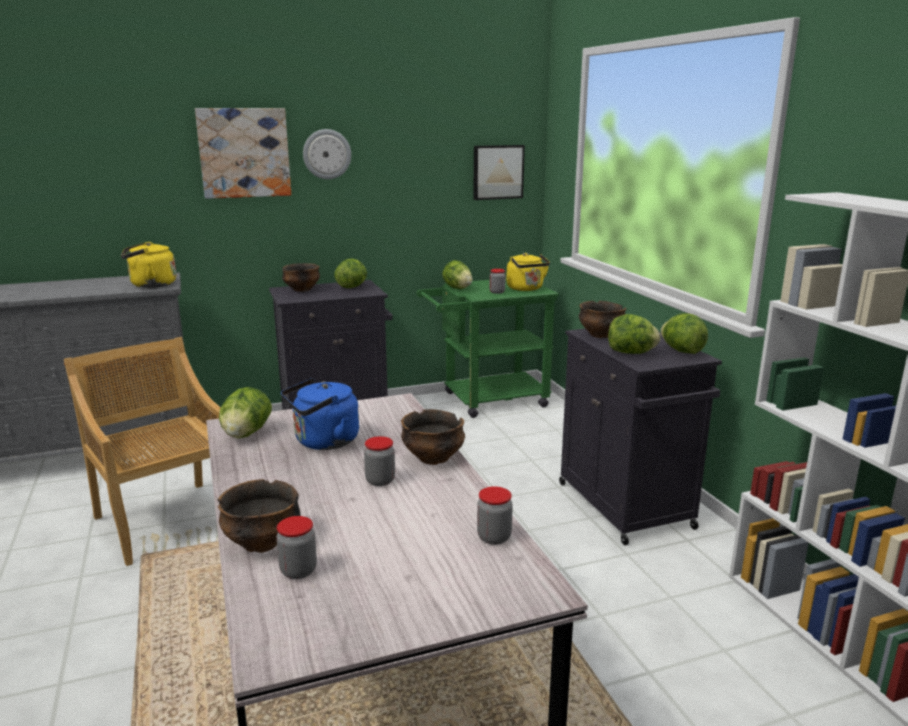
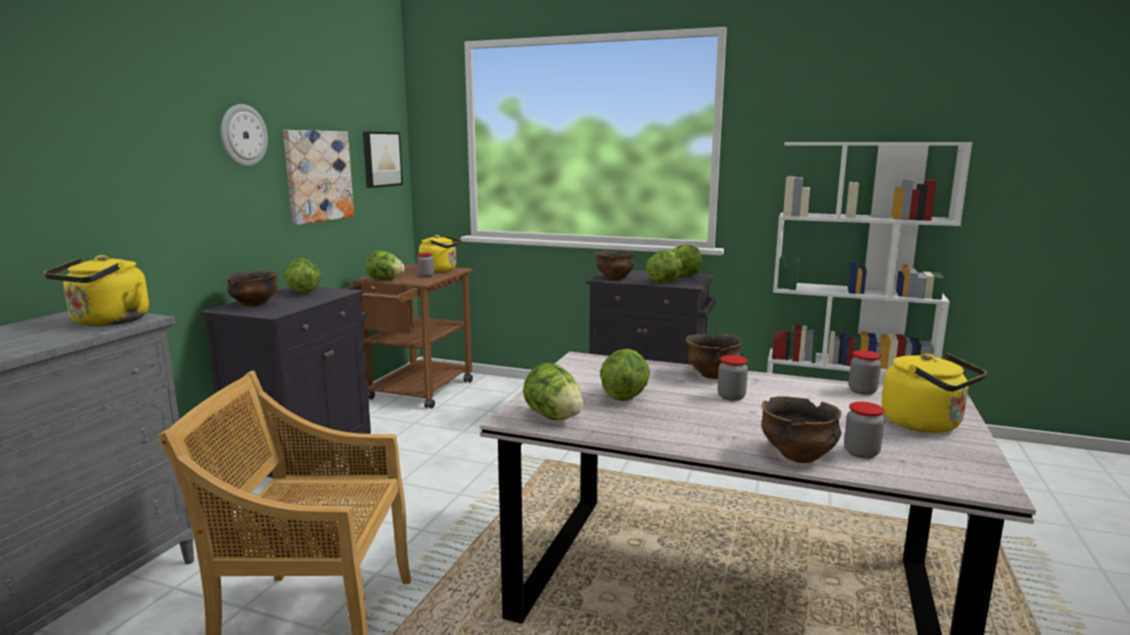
camera: 50 degrees left, 5 degrees down
picture [195,108,291,199] -> picture moved to [283,130,354,225]
blue kettle [281,378,359,450] -> lettuce [600,349,650,401]
green cart [416,278,559,418] -> brown cart [343,264,473,409]
none -> yellow kettle [881,353,987,433]

